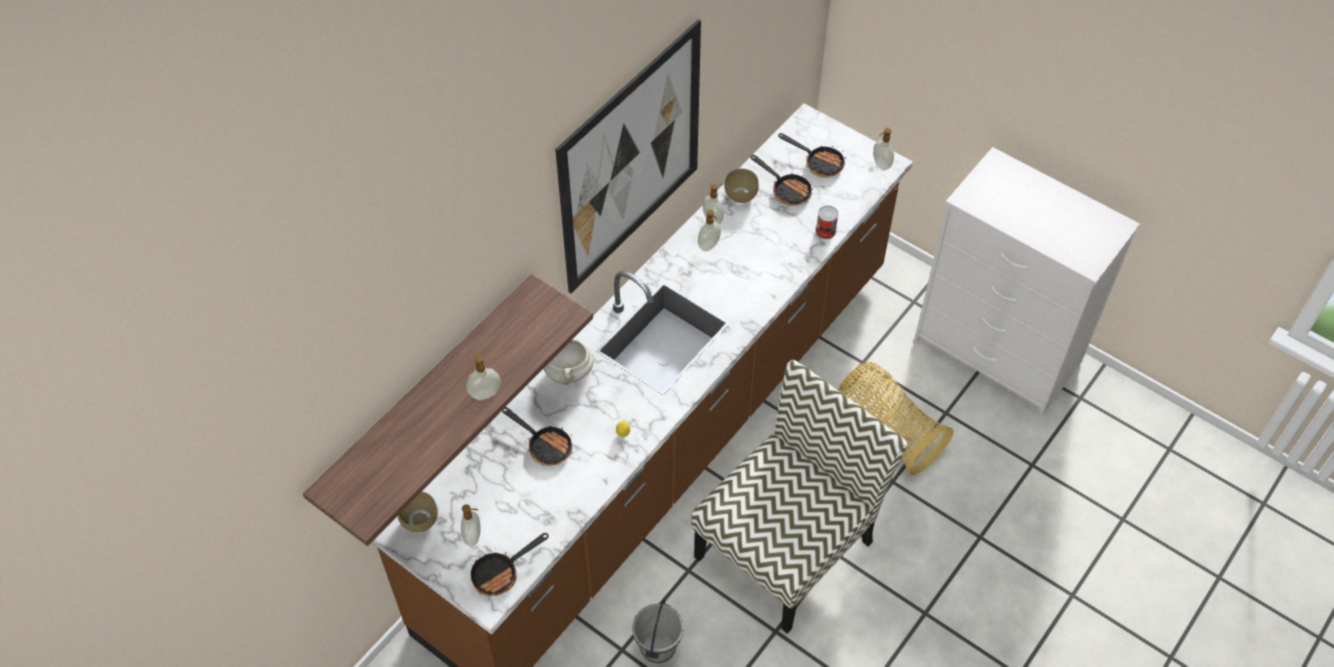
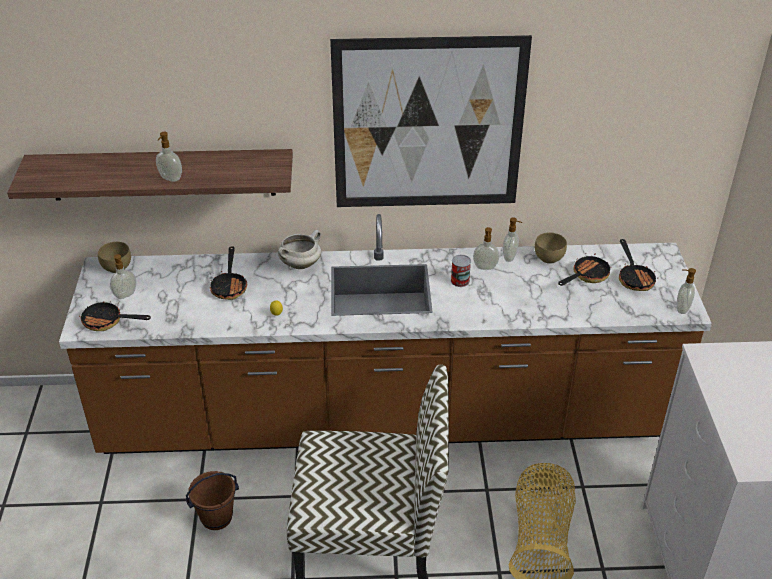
camera: 50 degrees right, 15 degrees down
grey bucket [632,599,684,664] -> brown bucket [186,471,239,530]
frying pan [751,155,813,206] -> frying pan turned 135 degrees counterclockwise [558,253,611,286]
can [816,205,839,239] -> can moved to [451,255,471,287]

